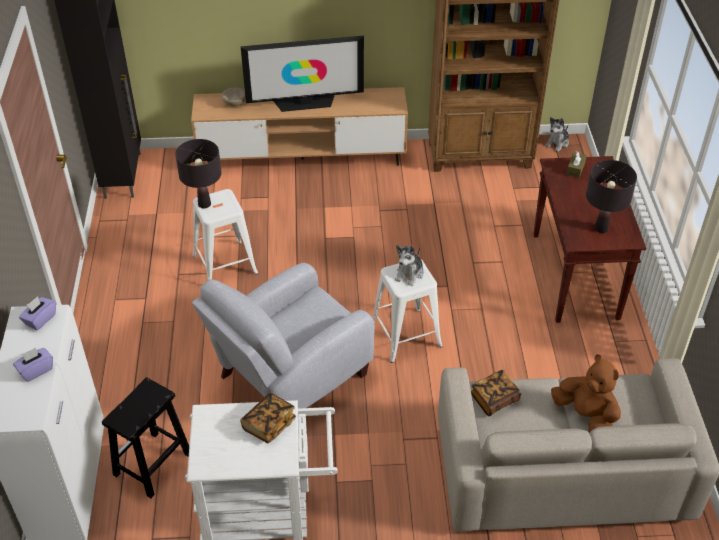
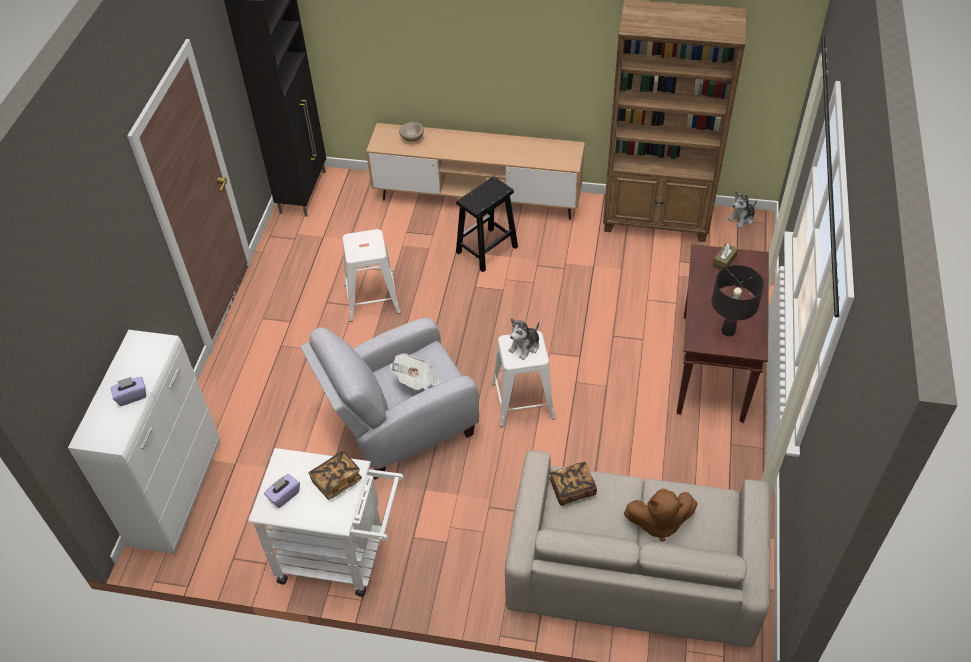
camera: 15 degrees right, 5 degrees up
purple tissue box [19,296,56,330] -> purple tissue box moved to [264,474,300,508]
black stool [102,377,189,498] -> black stool moved to [456,176,518,272]
black table lamp [175,139,222,209] -> none
television [241,36,364,112] -> none
brown plush toy [551,354,621,433] -> brown plush toy turned 120 degrees clockwise [624,489,698,542]
none -> newspaper [390,353,440,390]

